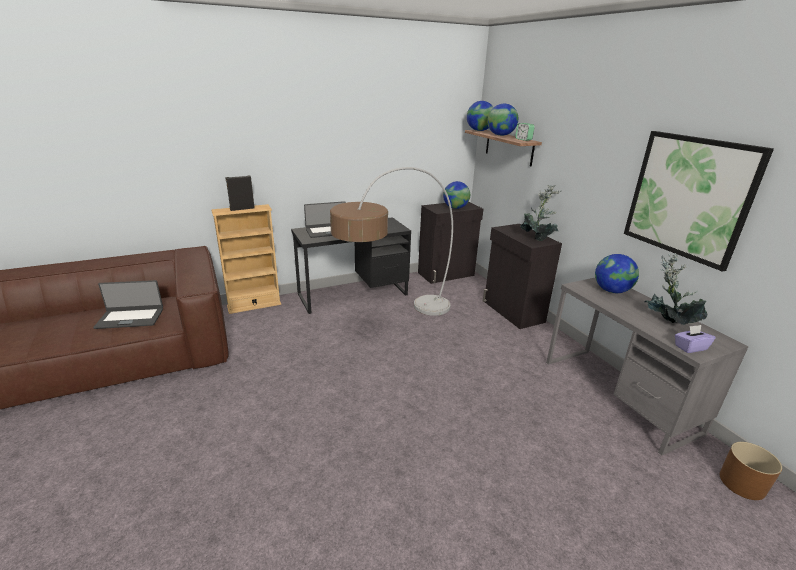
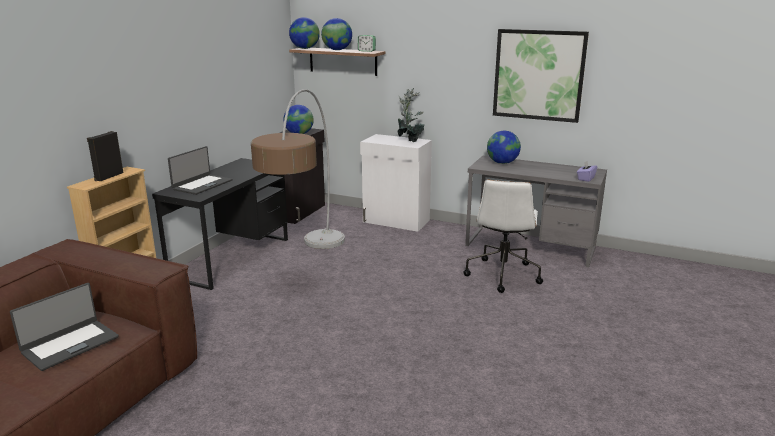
camera: 40 degrees left, 5 degrees down
black cabinet [483,224,562,329] -> white cabinet [360,134,432,232]
potted plant [644,253,708,325] -> none
brown planter [720,442,782,500] -> none
none -> white office chair [463,180,543,293]

